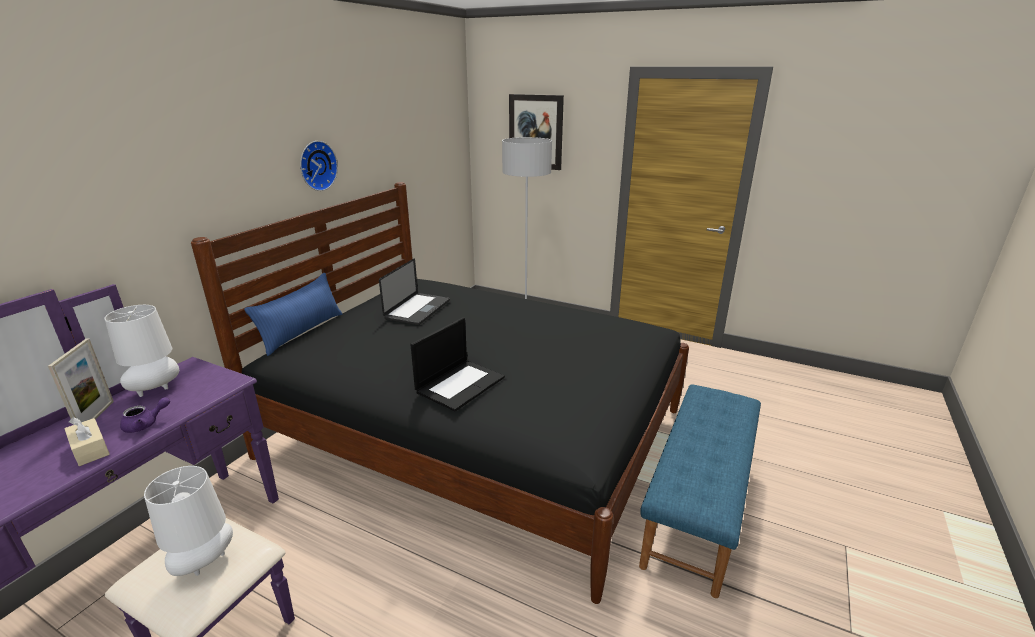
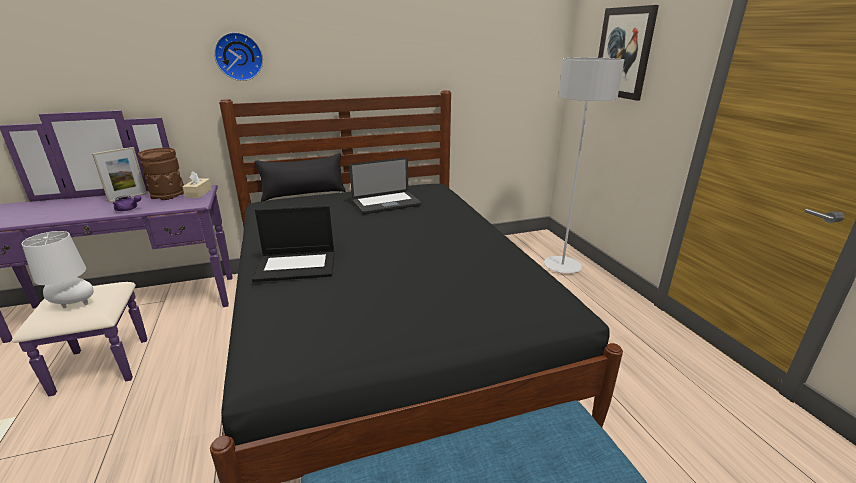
camera: 45 degrees right, 0 degrees up
beige tissue box [65,417,110,466] -> beige tissue box moved to [183,171,212,198]
white table lamp [104,305,179,397] -> brown vase [138,148,184,200]
blue pillow [244,273,342,356] -> black pillow [255,153,346,201]
wall clock [300,141,338,191] -> wall clock moved to [214,32,263,81]

